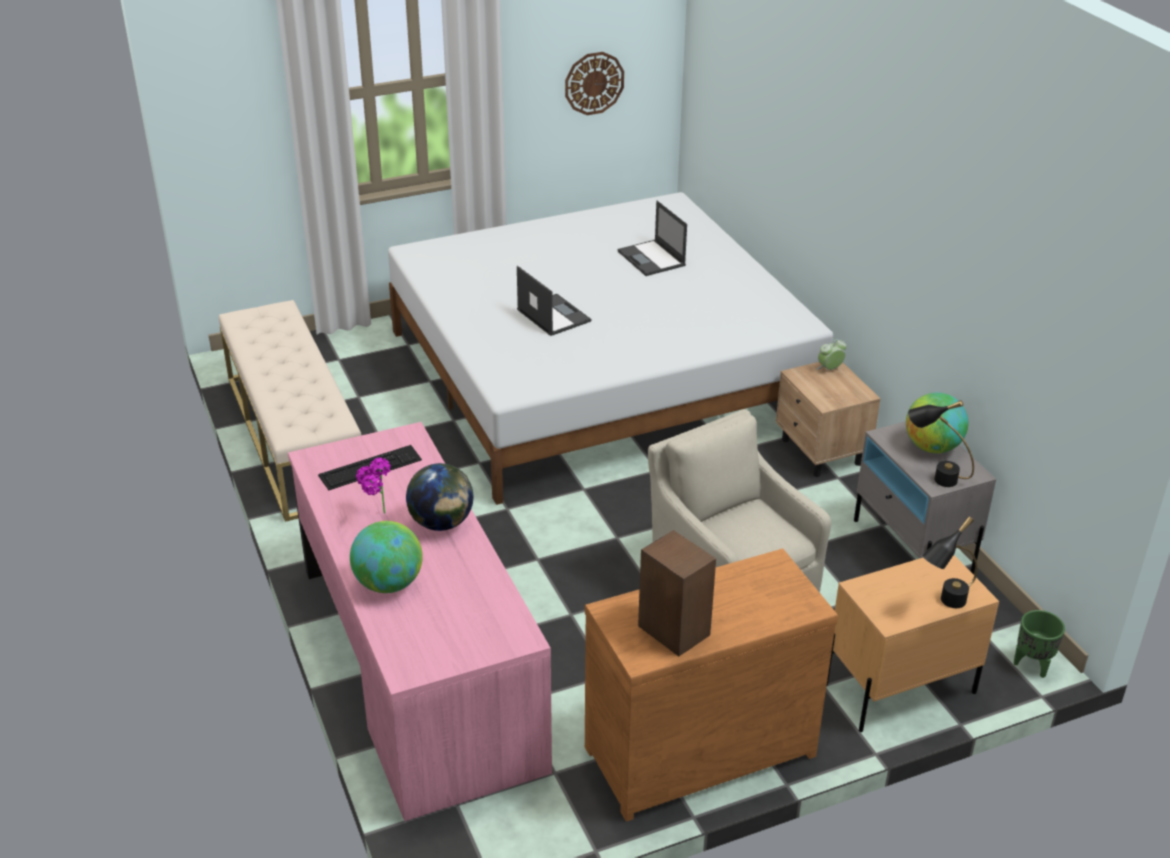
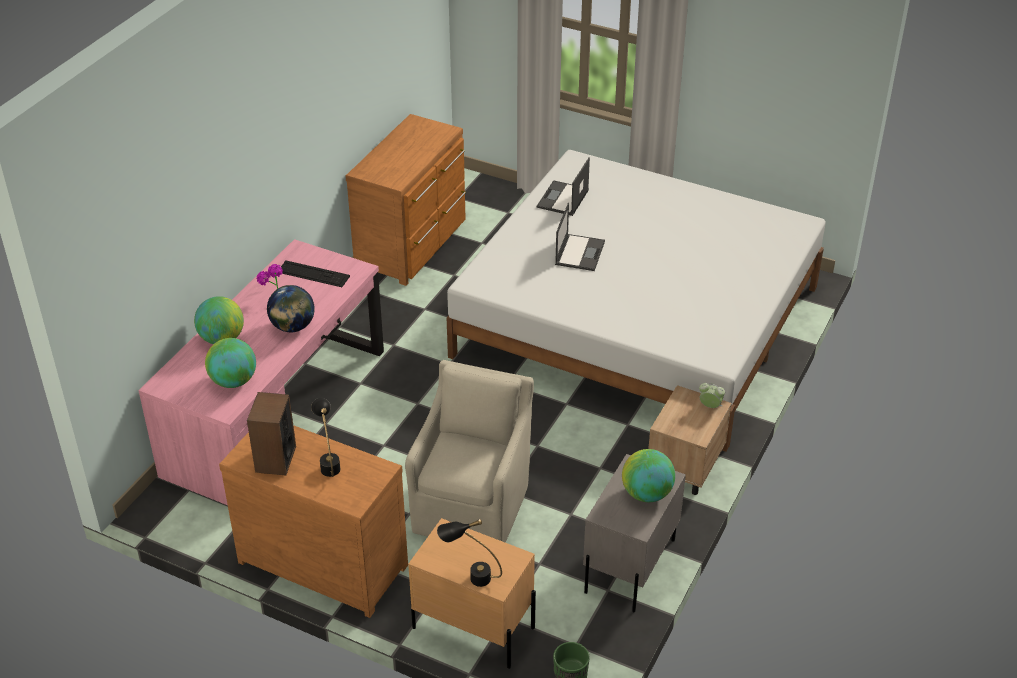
camera: 50 degrees right, 5 degrees up
beige bench [219,300,362,522] -> brown dresser [346,114,466,286]
wall clock [565,52,624,115] -> none
laptop [618,201,687,276] -> laptop moved to [537,157,590,216]
black table lamp [908,400,974,487] -> black table lamp moved to [311,398,341,477]
none -> globe [205,338,256,388]

